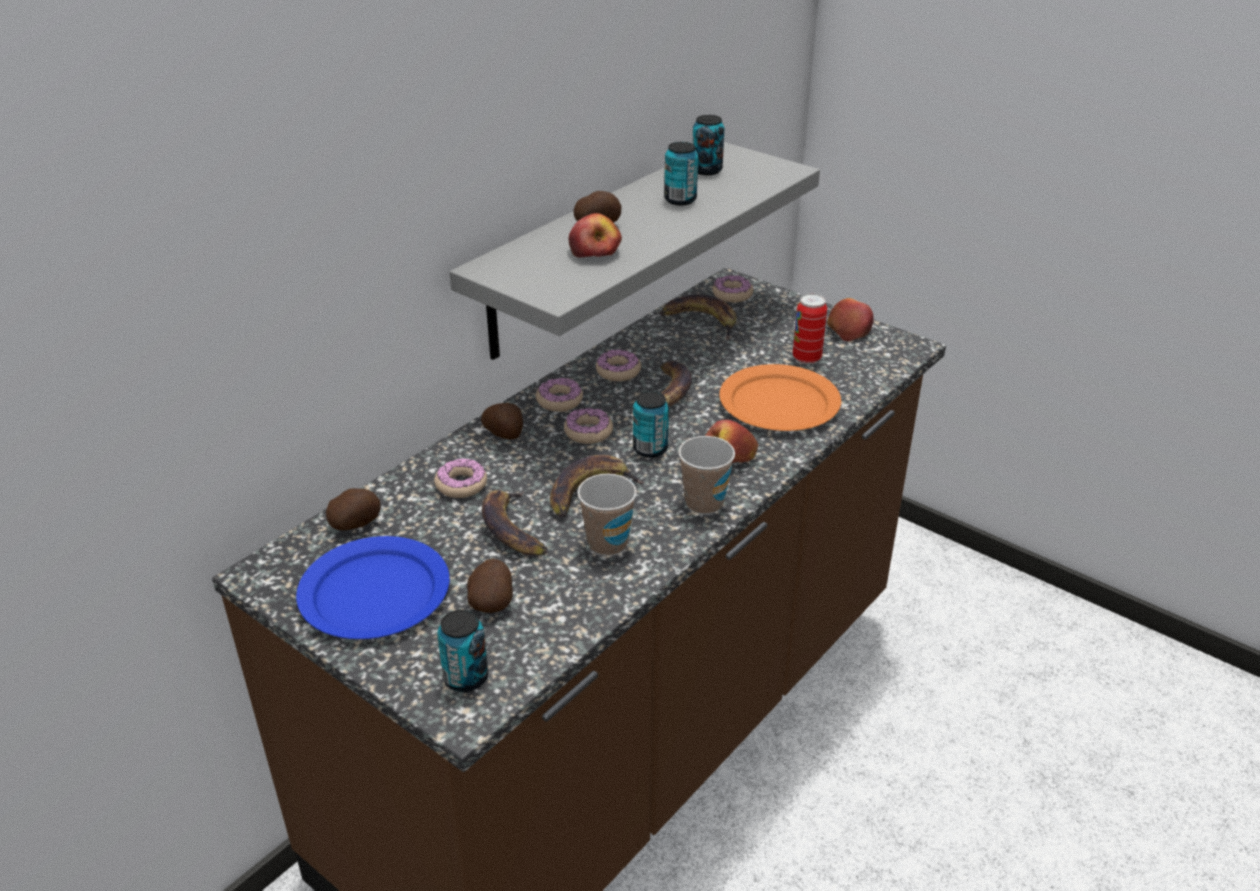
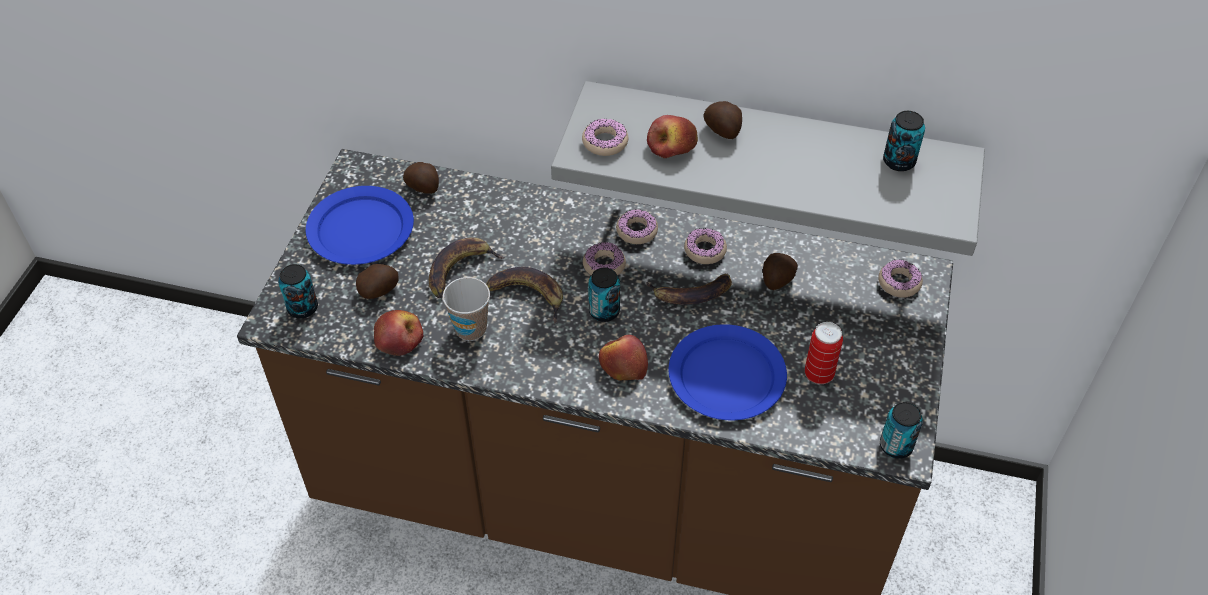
camera: 65 degrees right, 15 degrees up
donut [434,458,487,498] -> donut moved to [582,118,628,156]
potato [481,403,523,440] -> potato moved to [763,253,798,290]
banana [660,294,737,340] -> none
can [664,142,698,205] -> can moved to [880,402,923,459]
cup [678,436,735,515] -> none
orange plate [719,364,841,431] -> blue plate [668,324,787,420]
apple [827,298,874,342] -> apple moved to [374,310,423,356]

